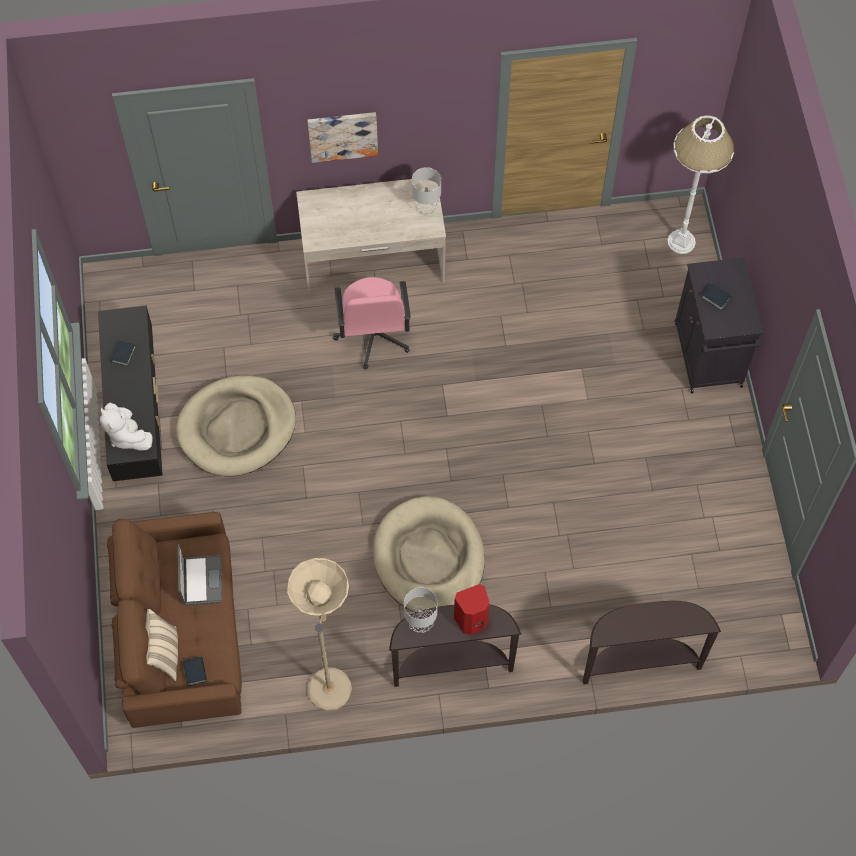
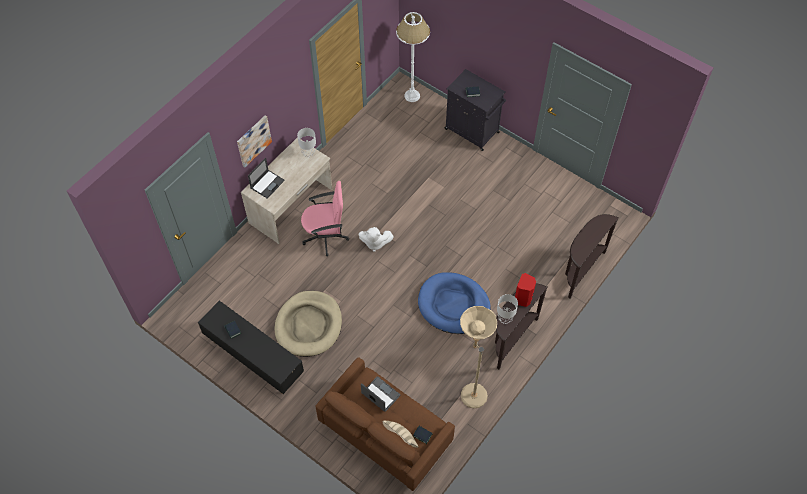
camera: 45 degrees left, 5 degrees down
white plush toy [100,403,153,450] -> white plush toy moved to [358,227,394,252]
pink office chair [333,277,411,370] -> pink office chair turned 45 degrees counterclockwise [301,181,349,257]
beige dog bed [373,496,485,612] -> blue dog bed [418,272,491,334]
none -> laptop [248,157,285,199]

